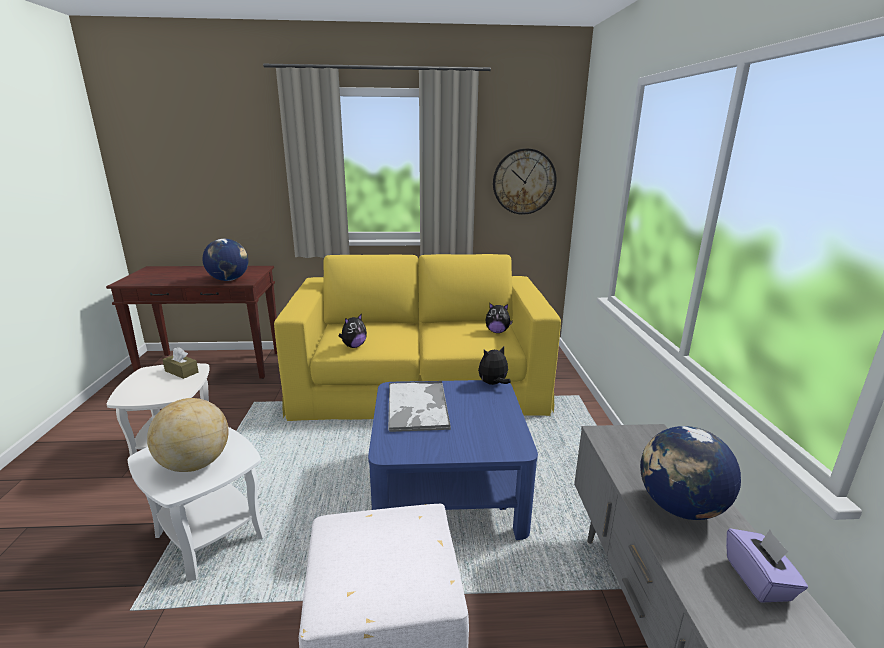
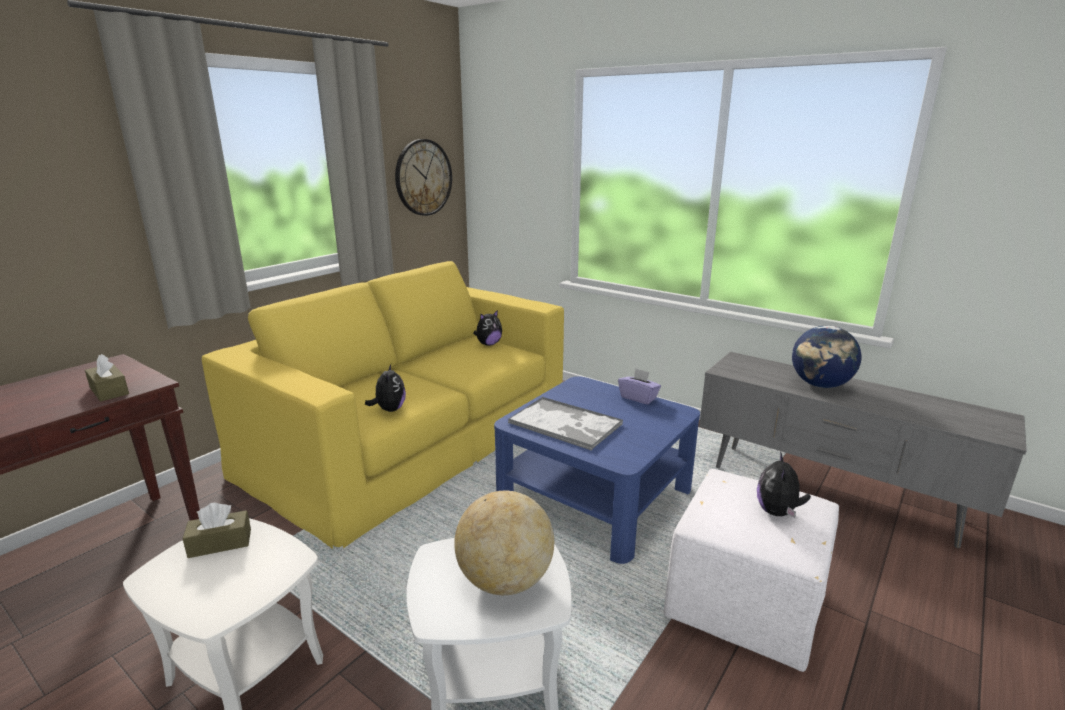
camera: 50 degrees left, 0 degrees up
globe [203,239,248,281] -> brown tissue box [85,354,129,401]
plush toy [478,346,511,385] -> plush toy moved to [757,451,811,518]
purple tissue box [726,528,808,603] -> purple tissue box moved to [618,369,661,404]

